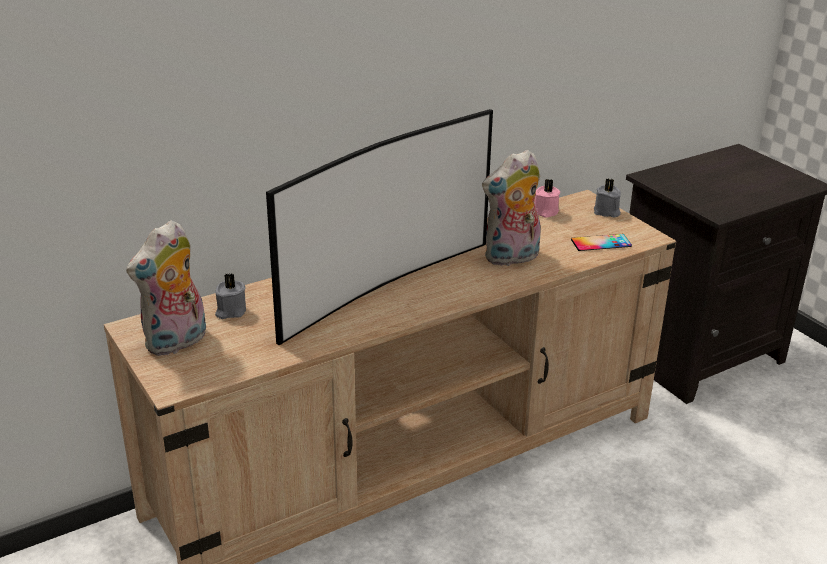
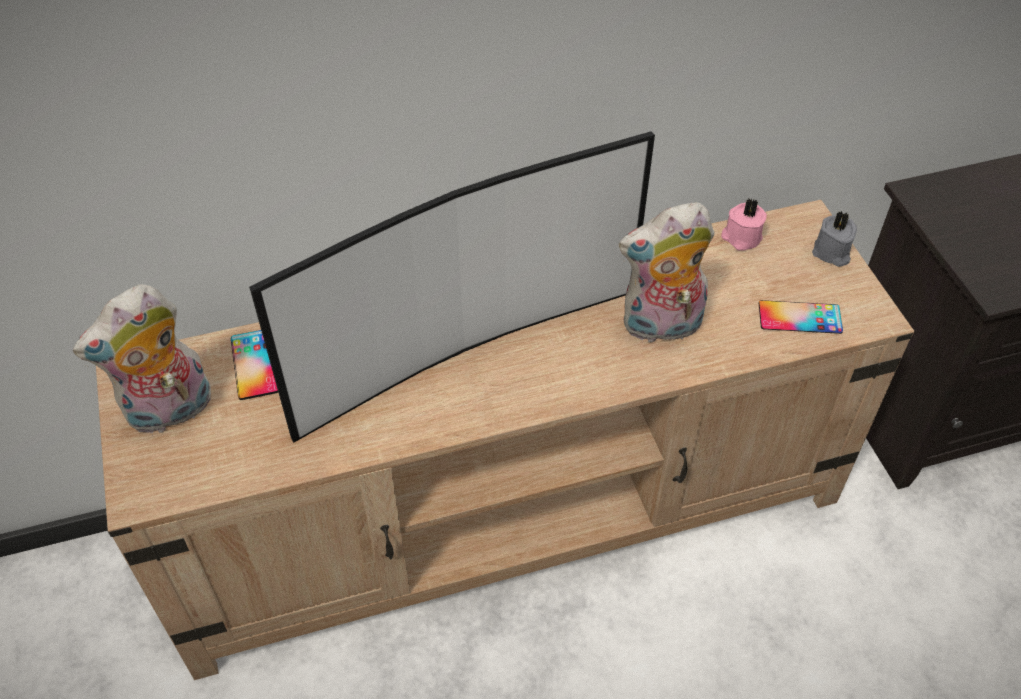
camera: 15 degrees right, 20 degrees up
grey candle [215,273,246,319] -> phone [231,330,278,400]

